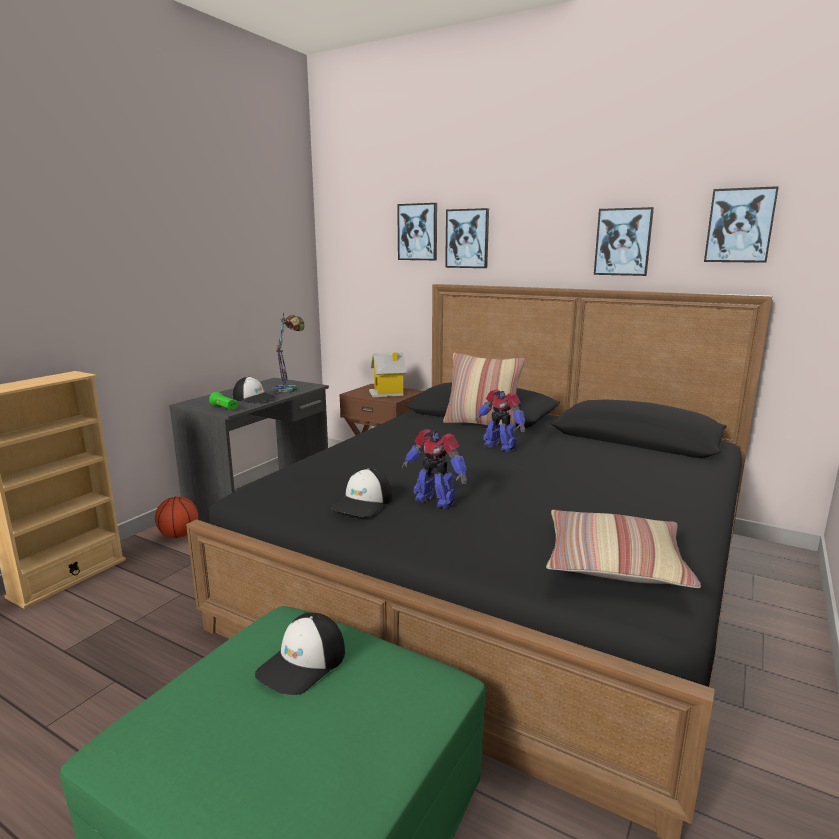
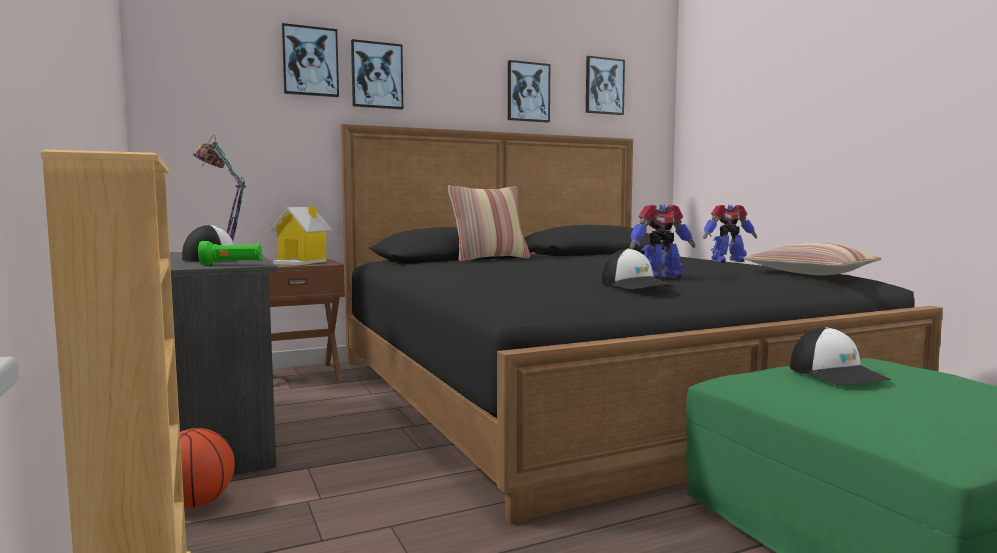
camera: 55 degrees left, 10 degrees down
toy robot [475,389,525,452] -> toy robot moved to [703,204,757,262]

